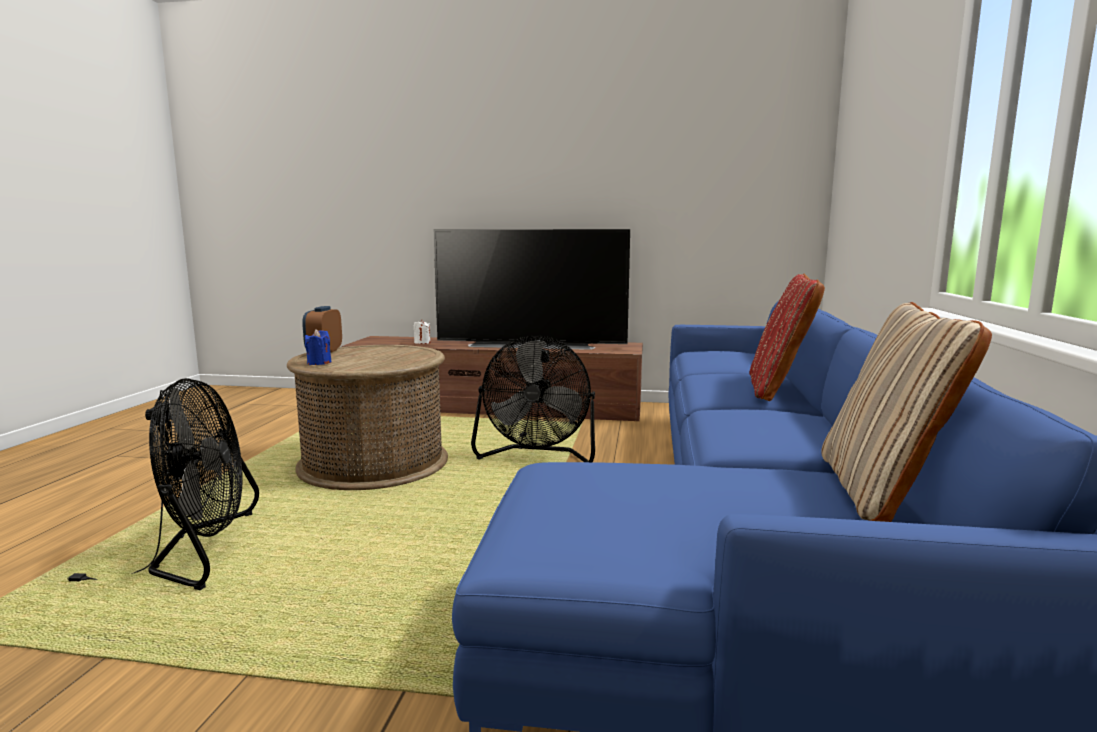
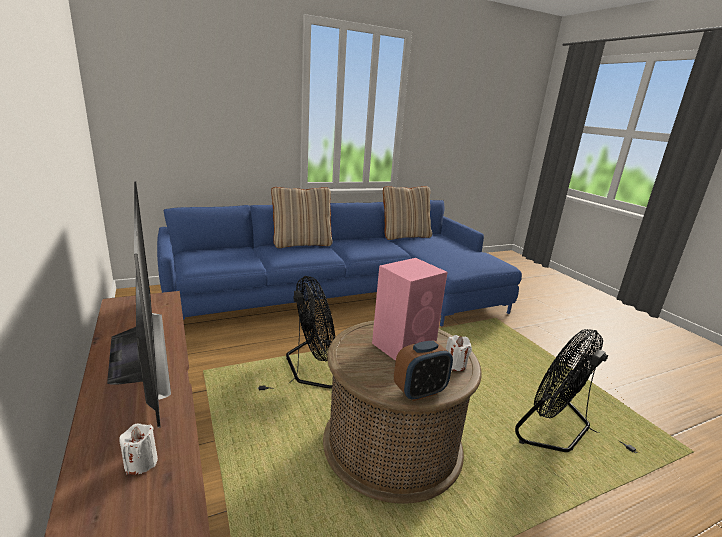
camera: 125 degrees left, 10 degrees up
blue candle [305,329,332,365] -> white candle [446,335,472,371]
red pillow [750,274,825,401] -> beige pillow [271,187,333,248]
none -> pink speaker [372,258,448,361]

